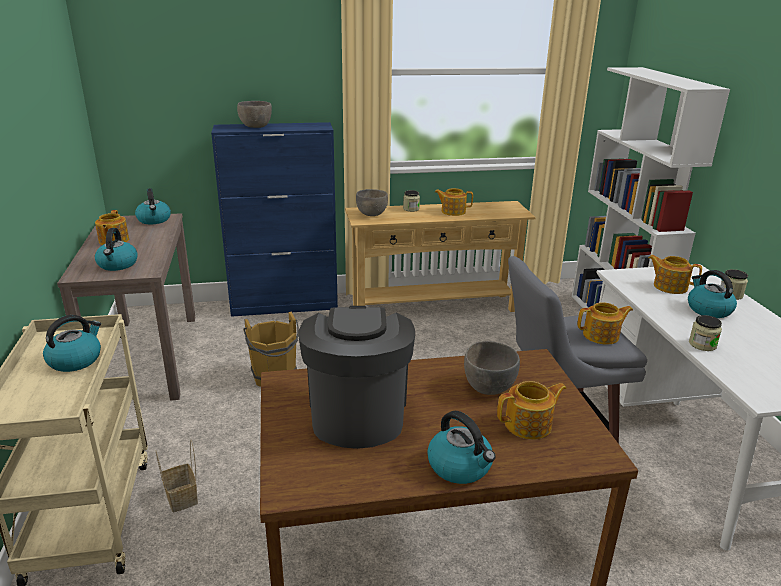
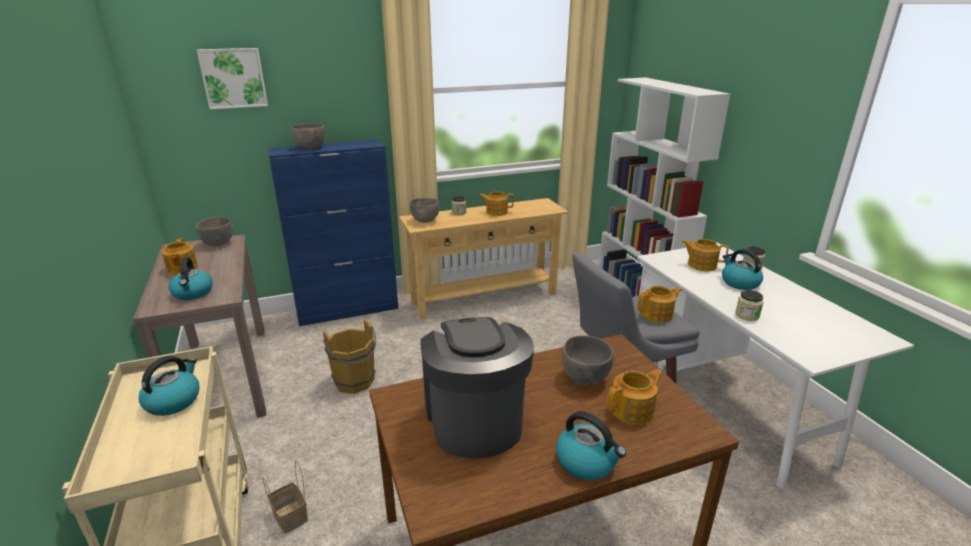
camera: 10 degrees left, 0 degrees up
kettle [135,188,171,224] -> grey bowl [196,217,233,246]
none -> picture [197,48,268,109]

